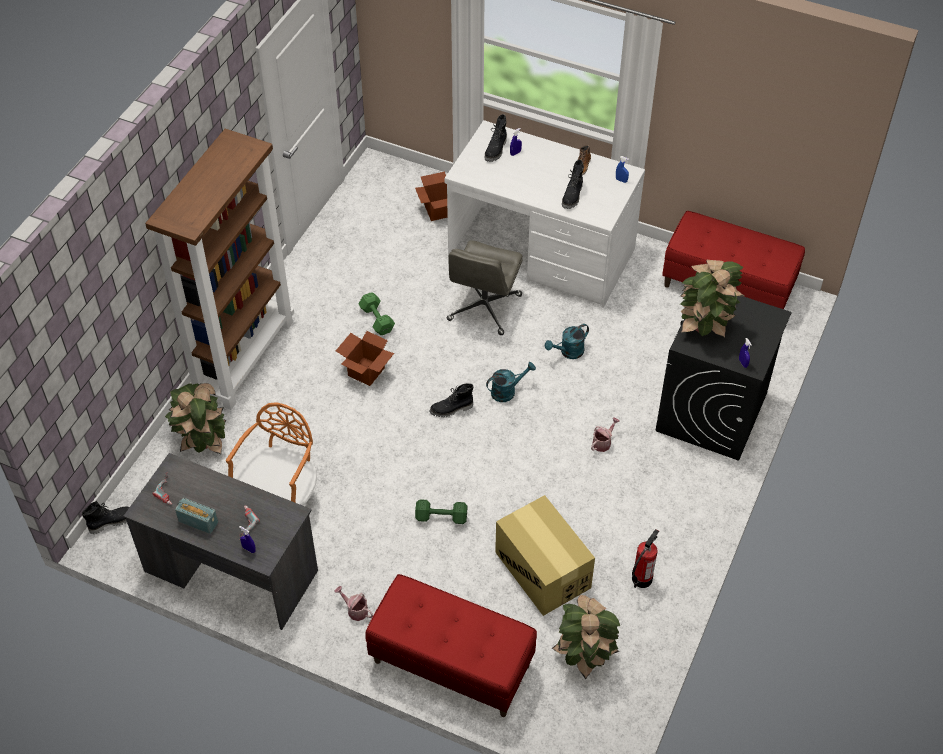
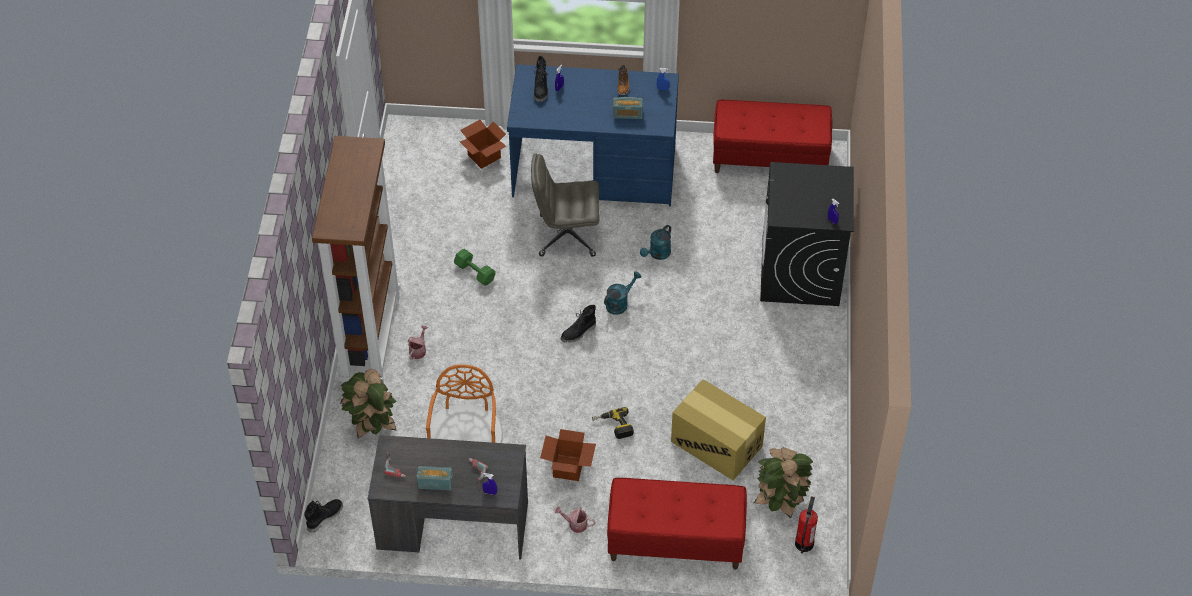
camera: 20 degrees left, 0 degrees up
cardboard box [336,331,394,386] -> cardboard box moved to [540,429,596,481]
green dumbbell [415,499,468,524] -> power drill [592,407,634,439]
white desk [445,120,645,308] -> blue desk [507,64,679,206]
grey office chair [447,240,523,335] -> grey office chair turned 90 degrees clockwise [531,154,599,257]
black boot [562,160,584,209] -> radio [612,97,644,119]
watering can [591,417,620,452] -> watering can moved to [408,326,428,360]
fire extinguisher [632,529,659,588] -> fire extinguisher moved to [795,496,818,553]
potted plant [680,260,744,338] -> none

